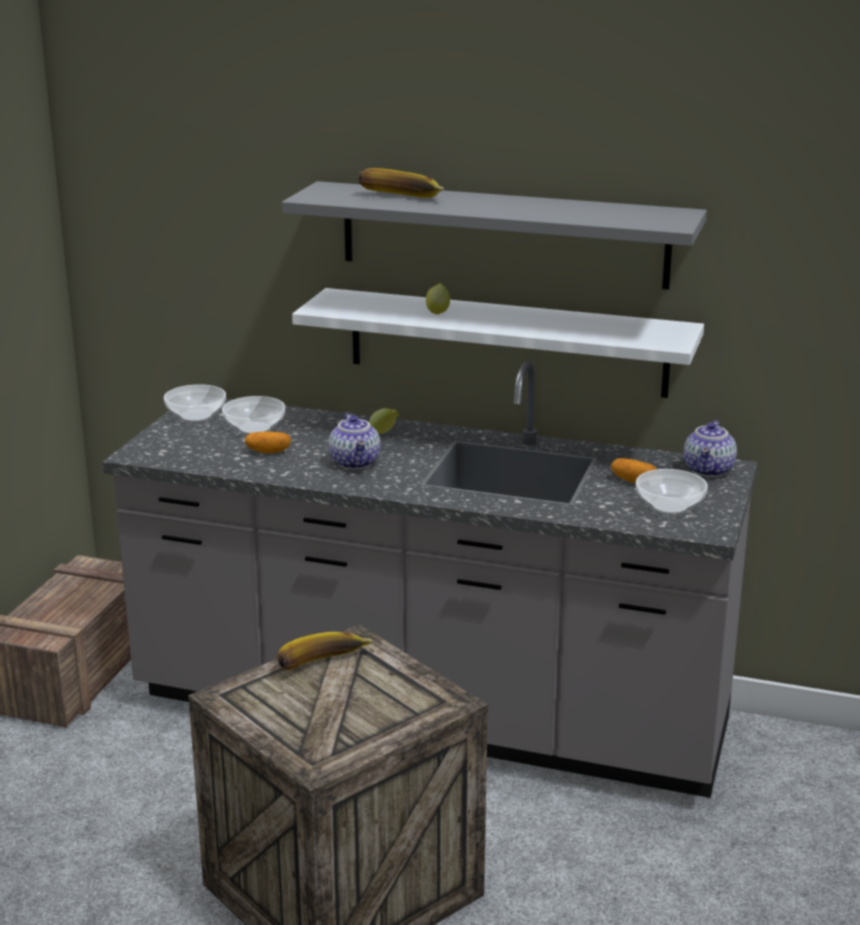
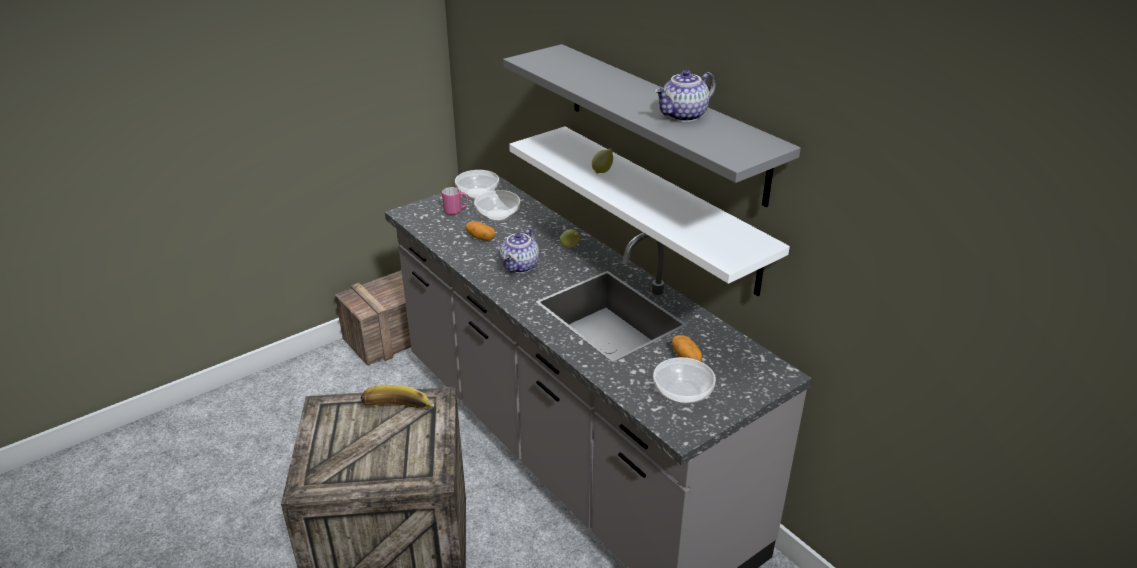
camera: 35 degrees right, 10 degrees up
banana [358,168,444,198] -> none
teapot [684,420,737,477] -> teapot moved to [655,70,716,122]
none -> pink mug [442,187,468,215]

